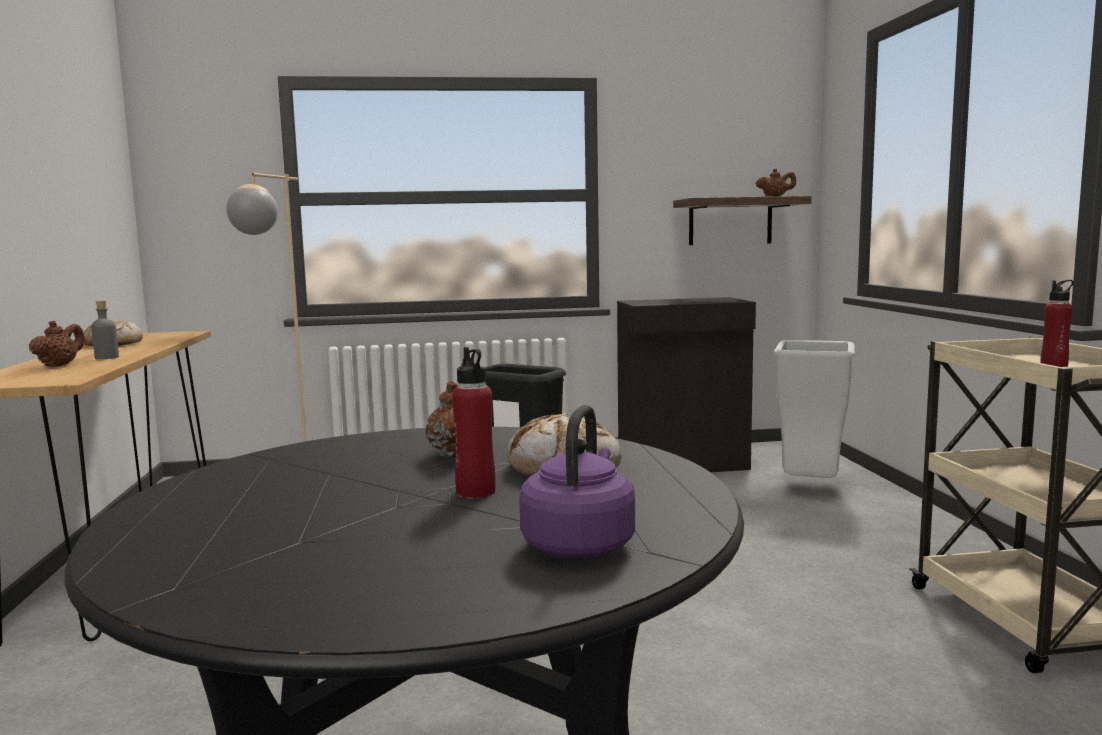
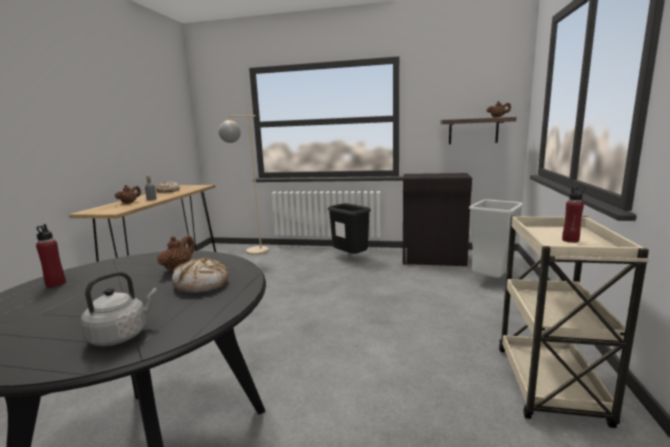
camera: 20 degrees right, 5 degrees up
red bottle [452,347,496,499] -> red bottle moved to [36,224,66,288]
purple kettle [519,405,635,558] -> grey kettle [81,272,157,346]

